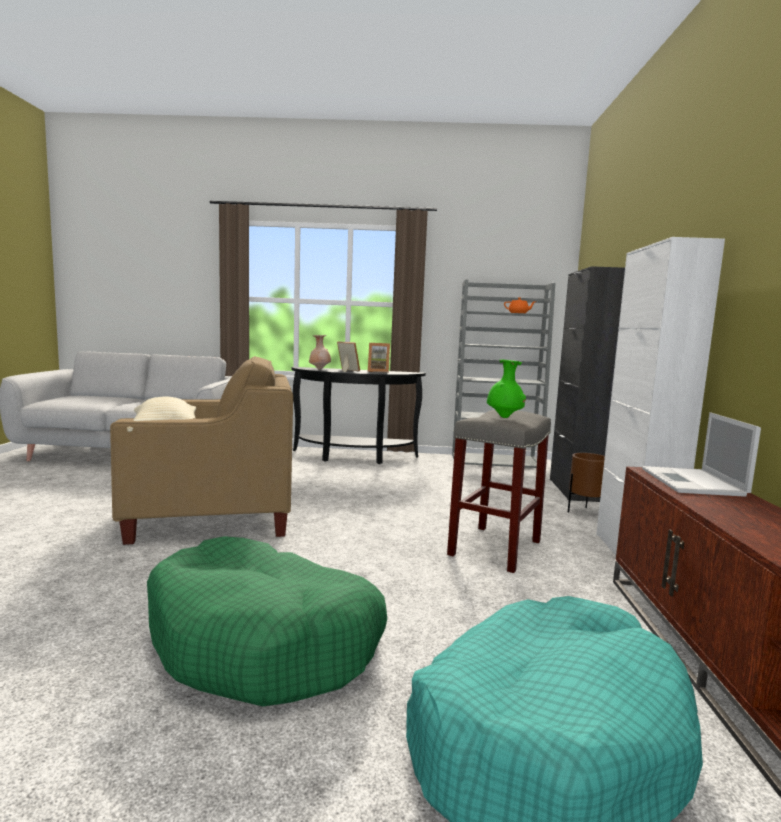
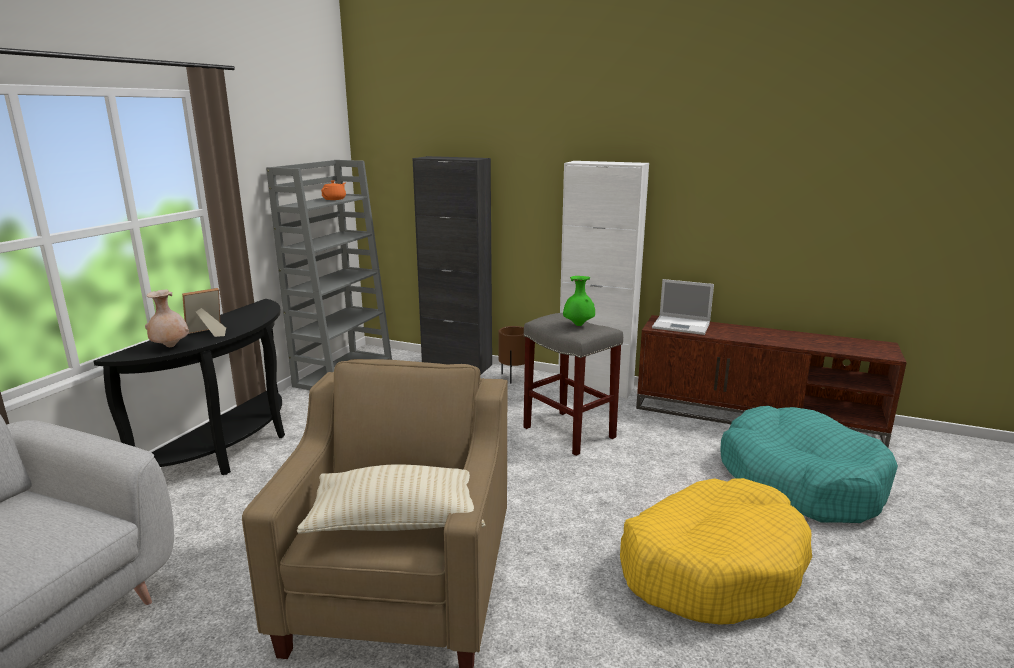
camera: 70 degrees left, 10 degrees up
green dog bed [147,536,387,706] -> yellow dog bed [620,478,812,624]
picture frame [368,343,390,373] -> none

